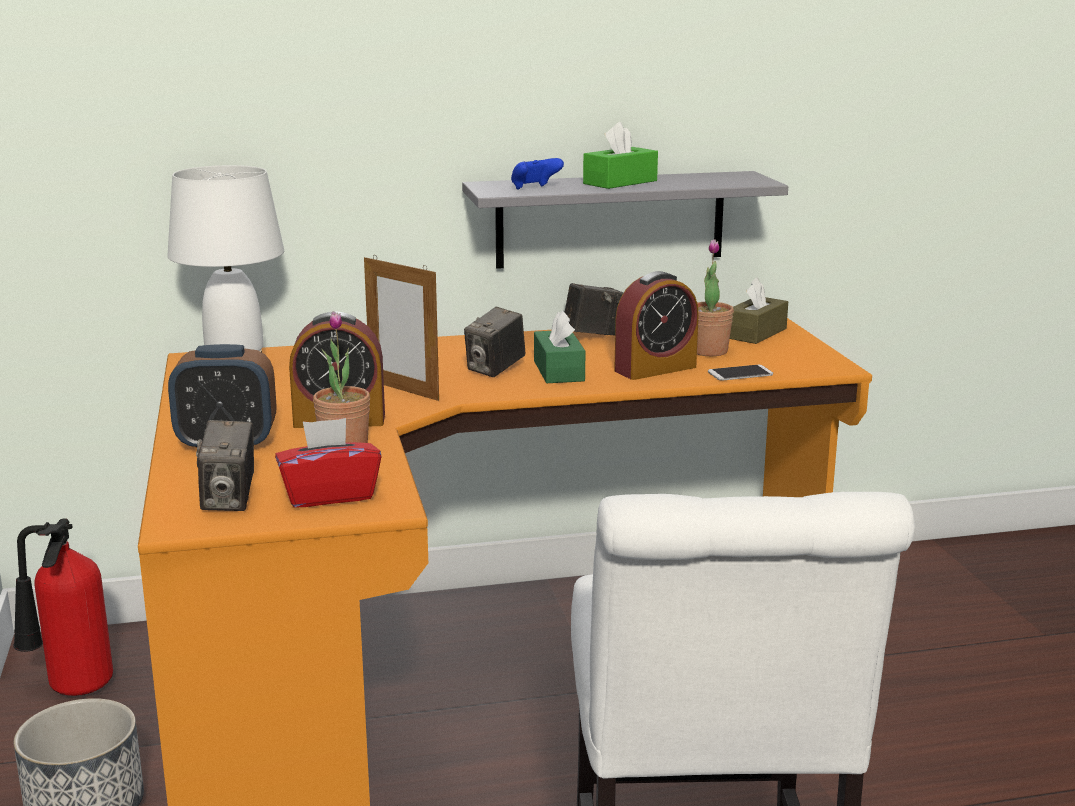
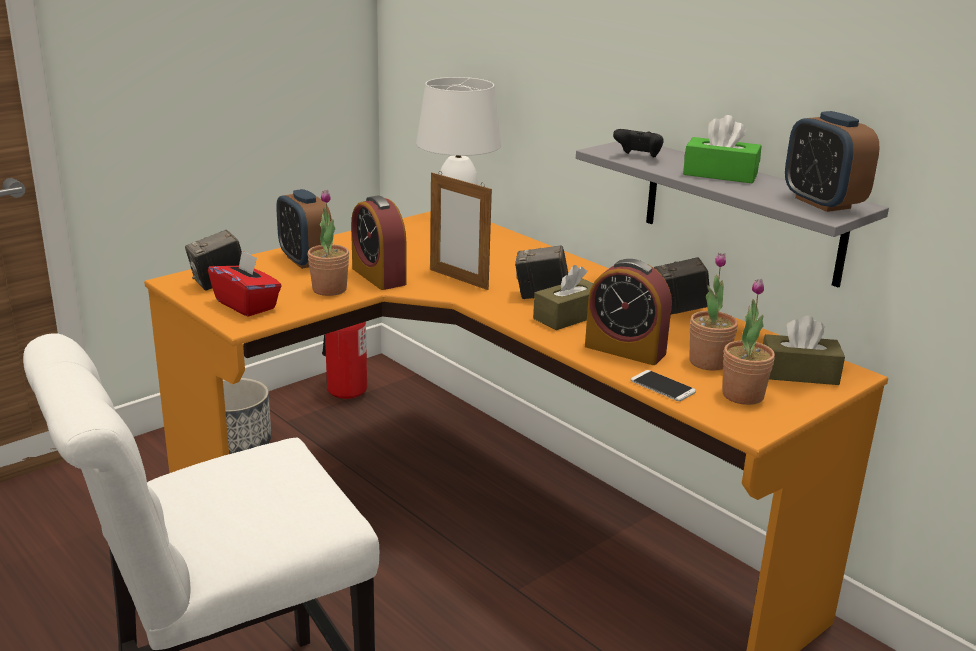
camera: 60 degrees right, 5 degrees up
picture frame [364,256,439,401] -> picture frame turned 60 degrees counterclockwise [430,171,492,290]
blue game controller [511,158,564,190] -> black game controller [613,129,664,158]
green tissue box [534,311,585,383] -> brown tissue box [533,265,593,330]
camera [565,283,624,336] -> camera turned 135 degrees clockwise [654,257,710,315]
none -> potted plant [722,279,775,405]
none -> alarm clock [785,111,880,212]

